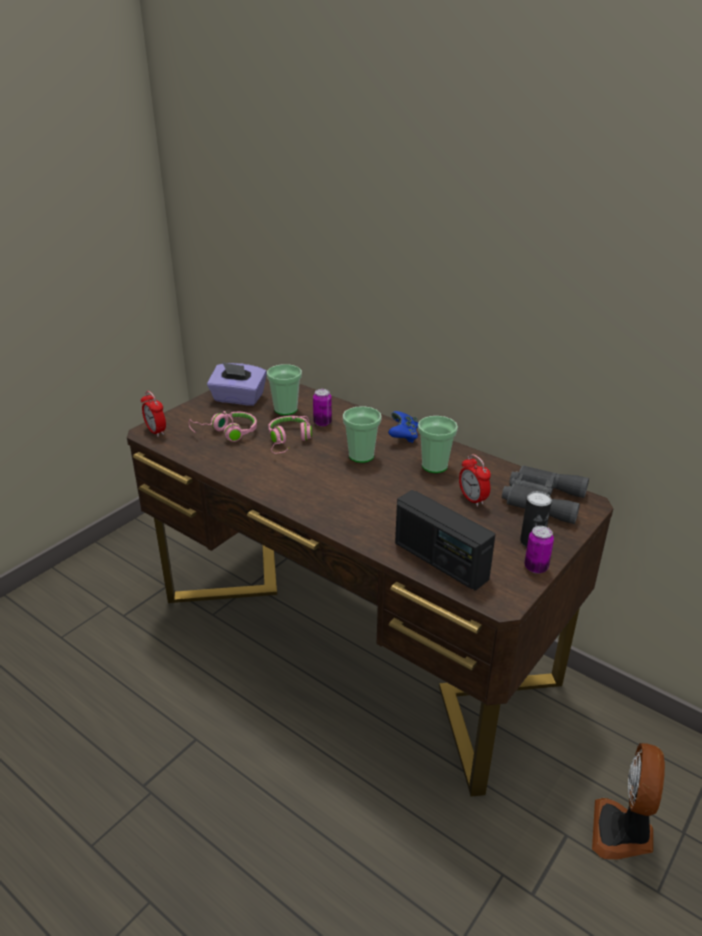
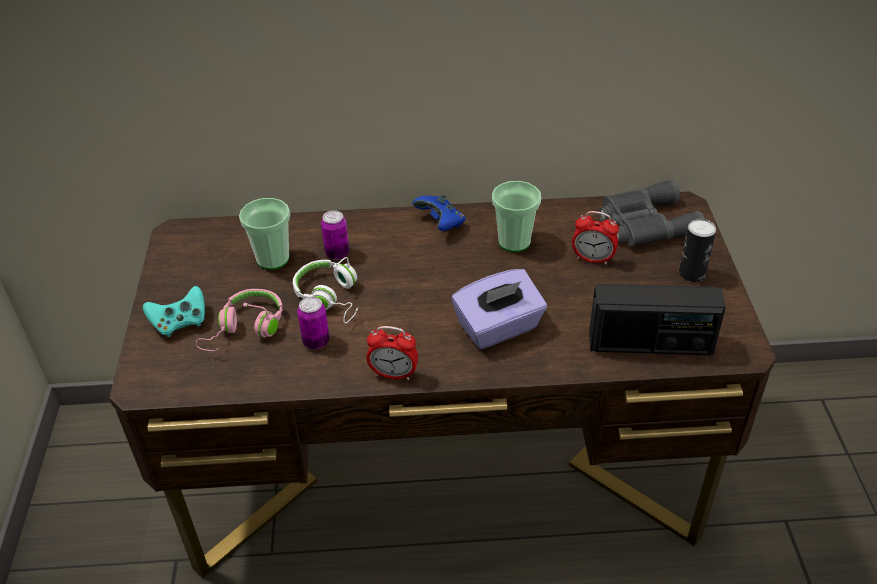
camera: 40 degrees left, 10 degrees up
alarm clock [141,391,166,437] -> alarm clock moved to [366,326,418,380]
purple tissue box [207,362,267,406] -> purple tissue box moved to [451,269,547,349]
pink headphones [268,416,312,454] -> white headphones [293,257,359,323]
cup [343,406,382,463] -> none
can [524,526,554,574] -> can moved to [297,297,330,349]
fan [592,743,665,859] -> none
none -> turquoise game controller [143,286,205,337]

